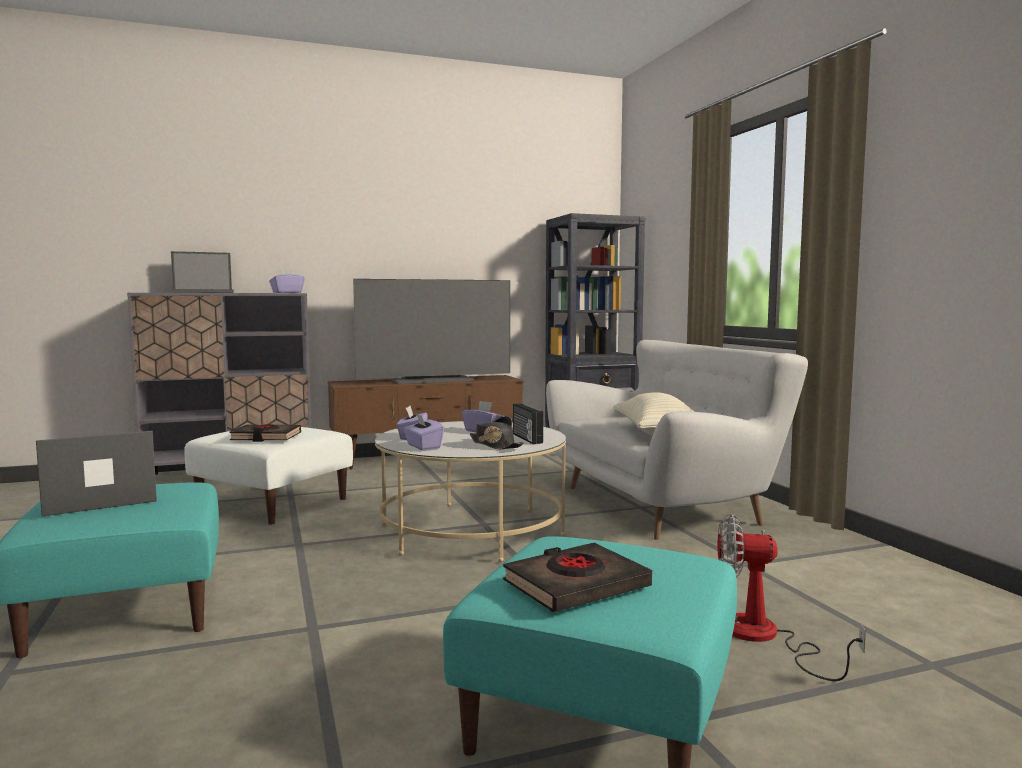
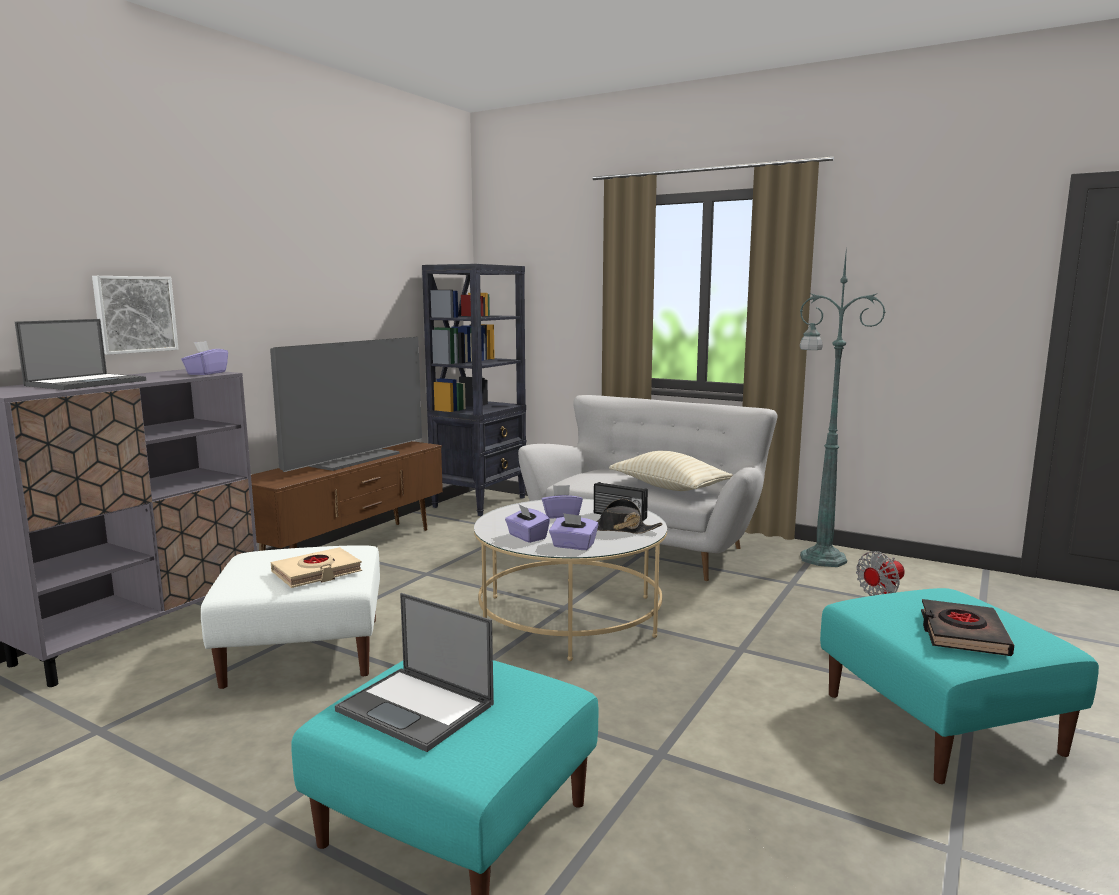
camera: 40 degrees left, 5 degrees up
laptop [36,431,157,516] -> laptop turned 75 degrees counterclockwise [335,593,494,752]
black book [229,424,301,442] -> beige book [271,547,362,588]
none -> picture [92,276,179,355]
none -> green floor lamp [800,245,886,567]

